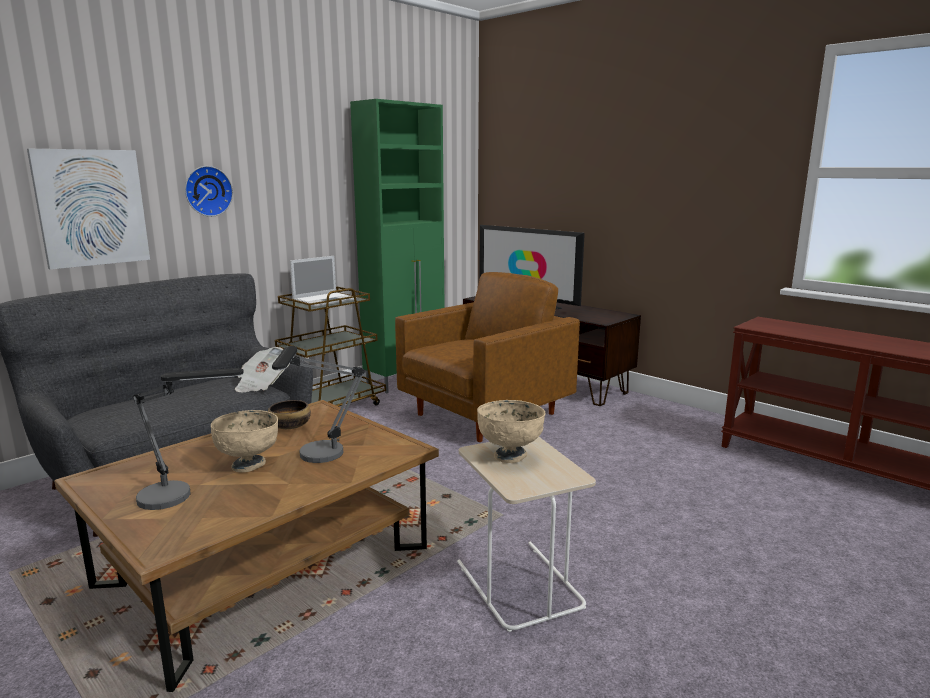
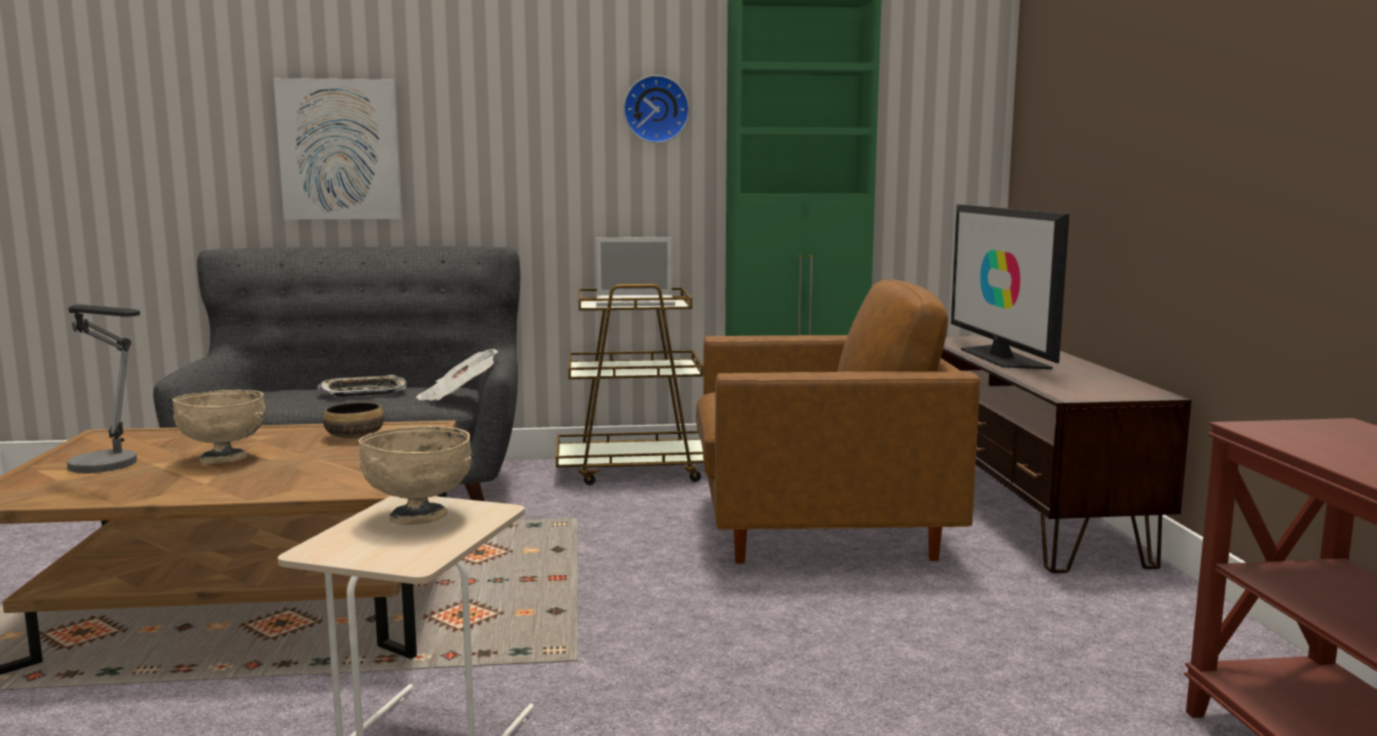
camera: 40 degrees right, 5 degrees down
wall clock [185,166,233,217] -> wall clock moved to [623,75,689,143]
table lamp [272,346,366,463] -> none
none -> tray [317,375,407,397]

